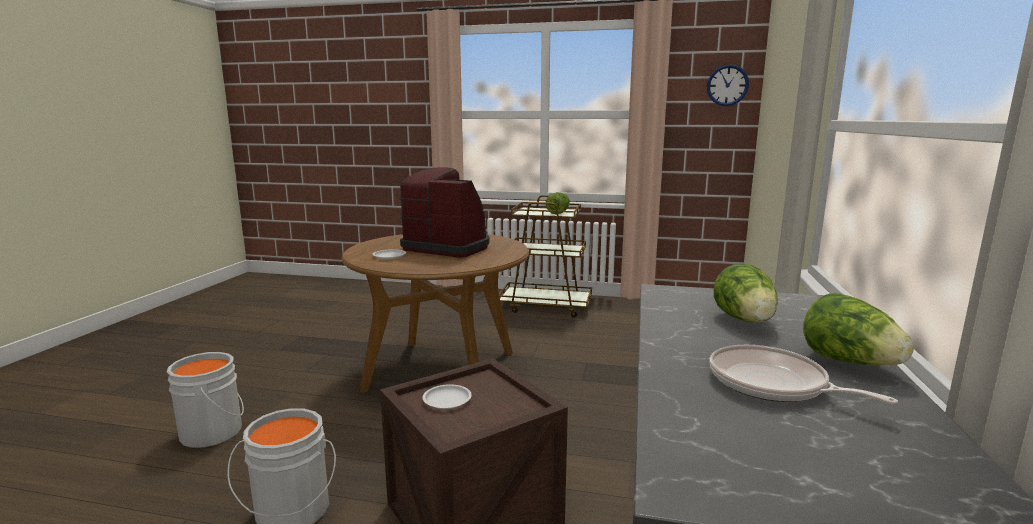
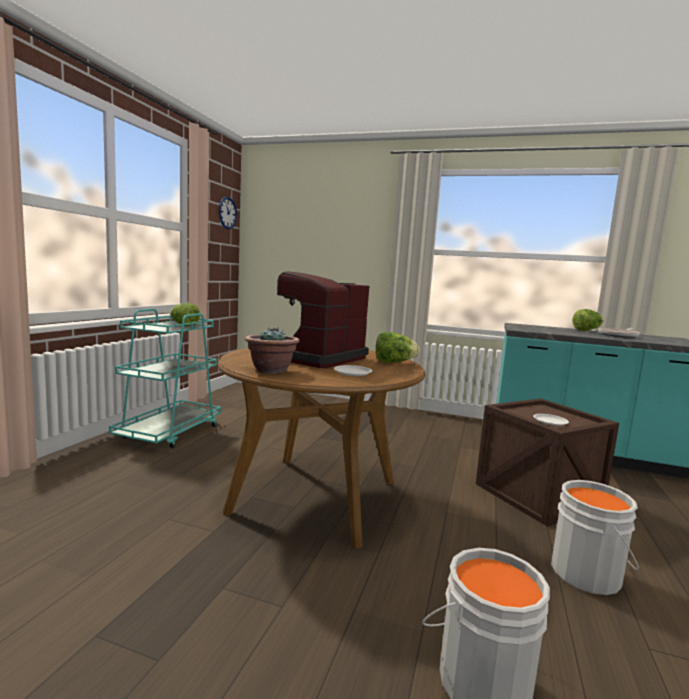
camera: 85 degrees left, 5 degrees down
brown cart [499,195,592,318] -> turquoise cart [109,309,221,448]
lettuce [714,263,778,322] -> lettuce moved to [376,332,420,363]
none -> potted plant [245,327,299,374]

